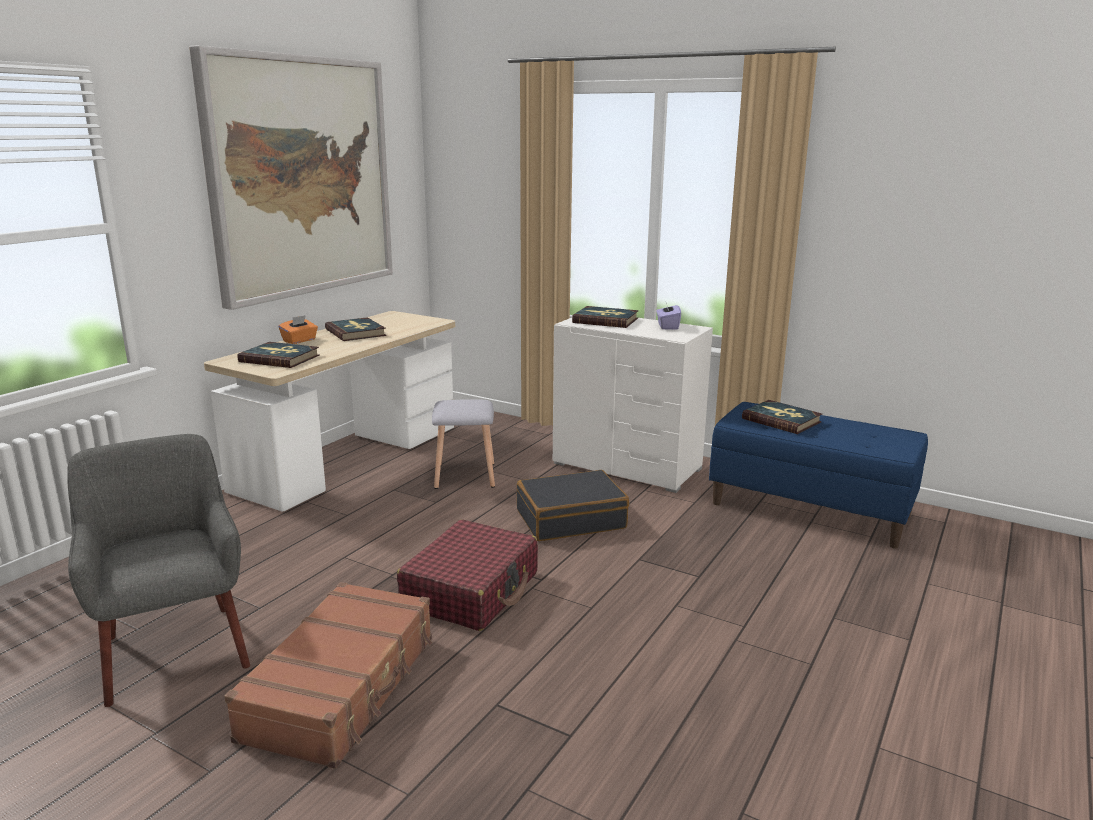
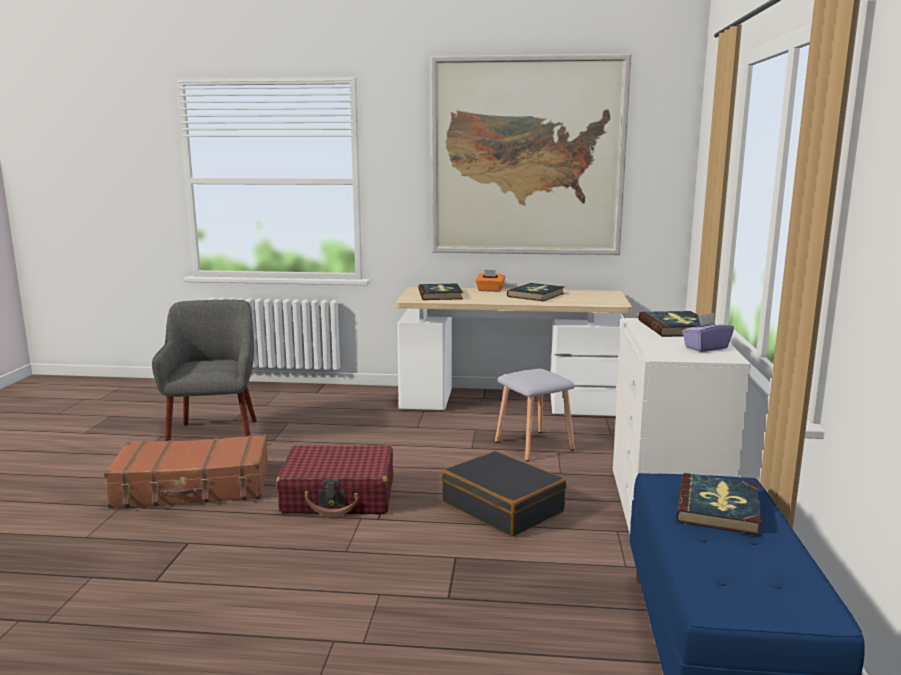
camera: 65 degrees right, 5 degrees down
grey armchair [67,434,250,707] -> grey armchair turned 45 degrees counterclockwise [152,300,257,441]

